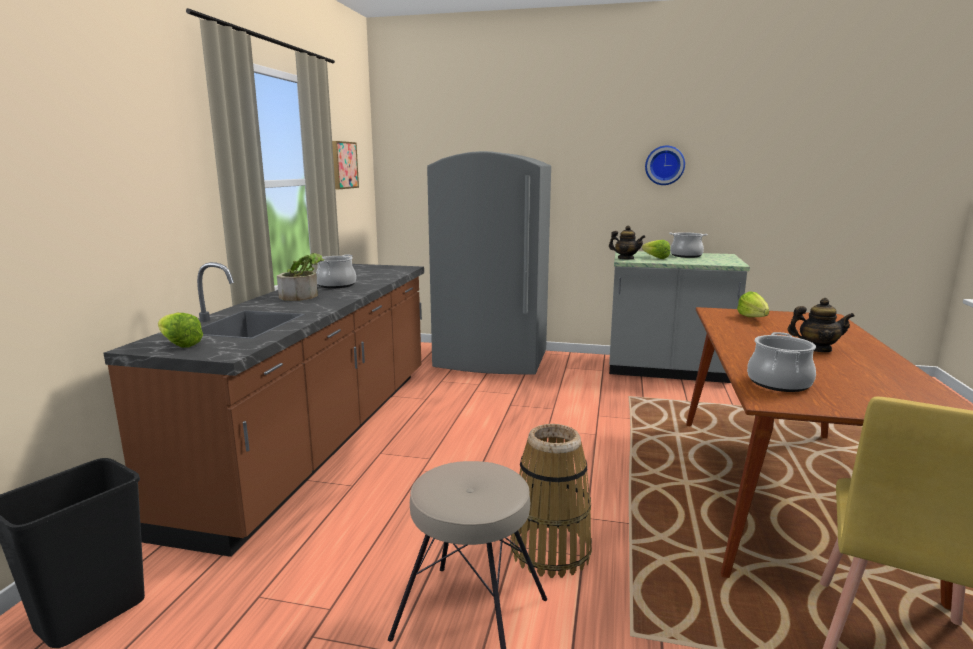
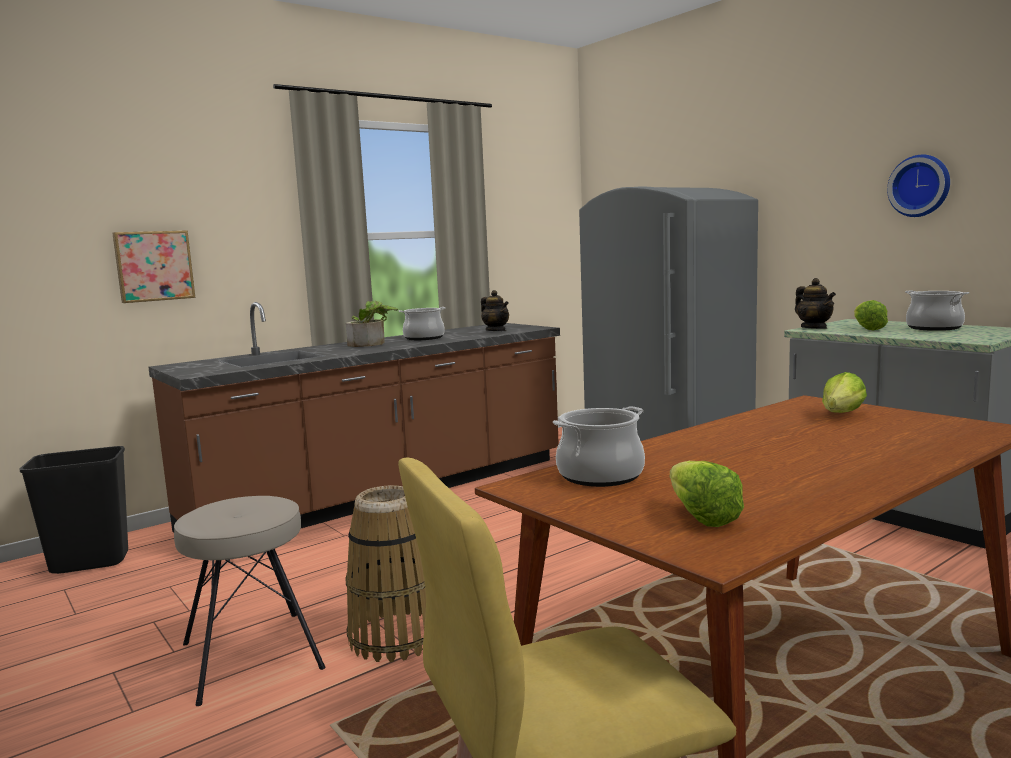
camera: 40 degrees right, 5 degrees down
lettuce [158,313,203,348] -> lettuce moved to [670,461,744,527]
picture [332,141,359,189] -> picture moved to [112,230,195,303]
teapot [787,298,855,352] -> teapot moved to [481,290,509,331]

